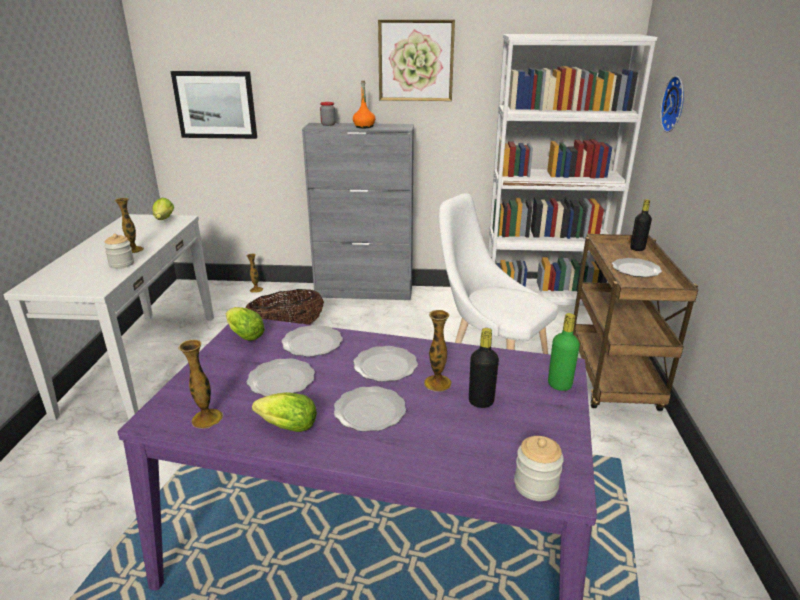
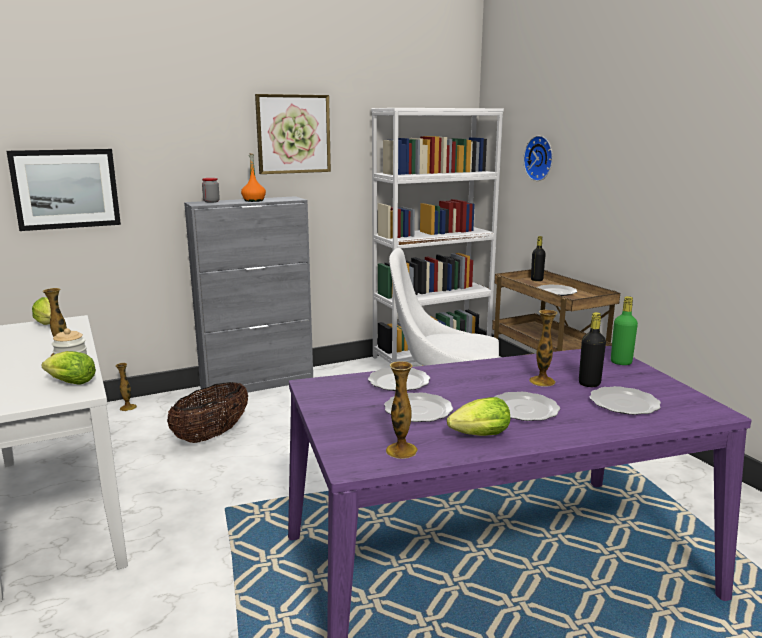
camera: 30 degrees left, 10 degrees down
lettuce [226,307,265,341] -> lettuce moved to [41,351,96,385]
plate [353,346,418,382] -> plate moved to [590,386,661,415]
jar [514,436,564,501] -> none

